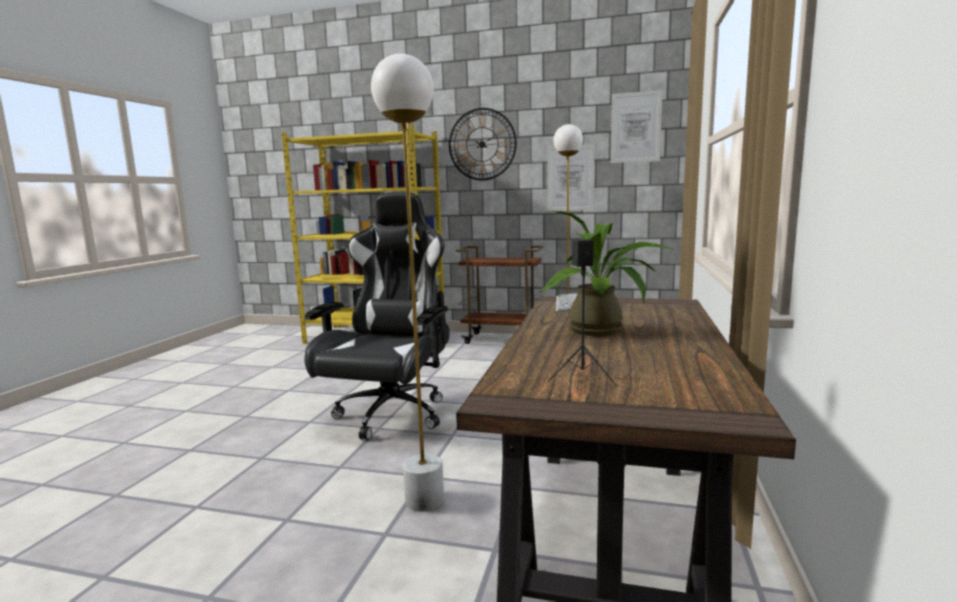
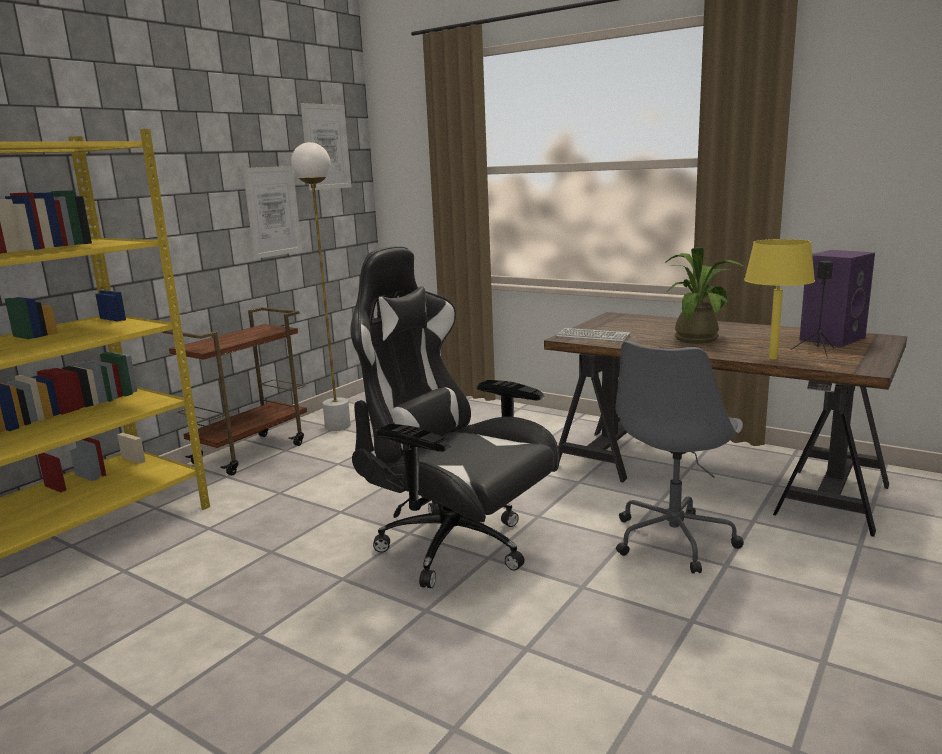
camera: 70 degrees left, 5 degrees up
white floor lamp [371,54,444,512] -> grey office chair [616,341,744,574]
wall clock [449,108,517,180] -> none
none -> yellow table lamp [744,239,815,359]
none -> purple speaker [799,250,875,347]

